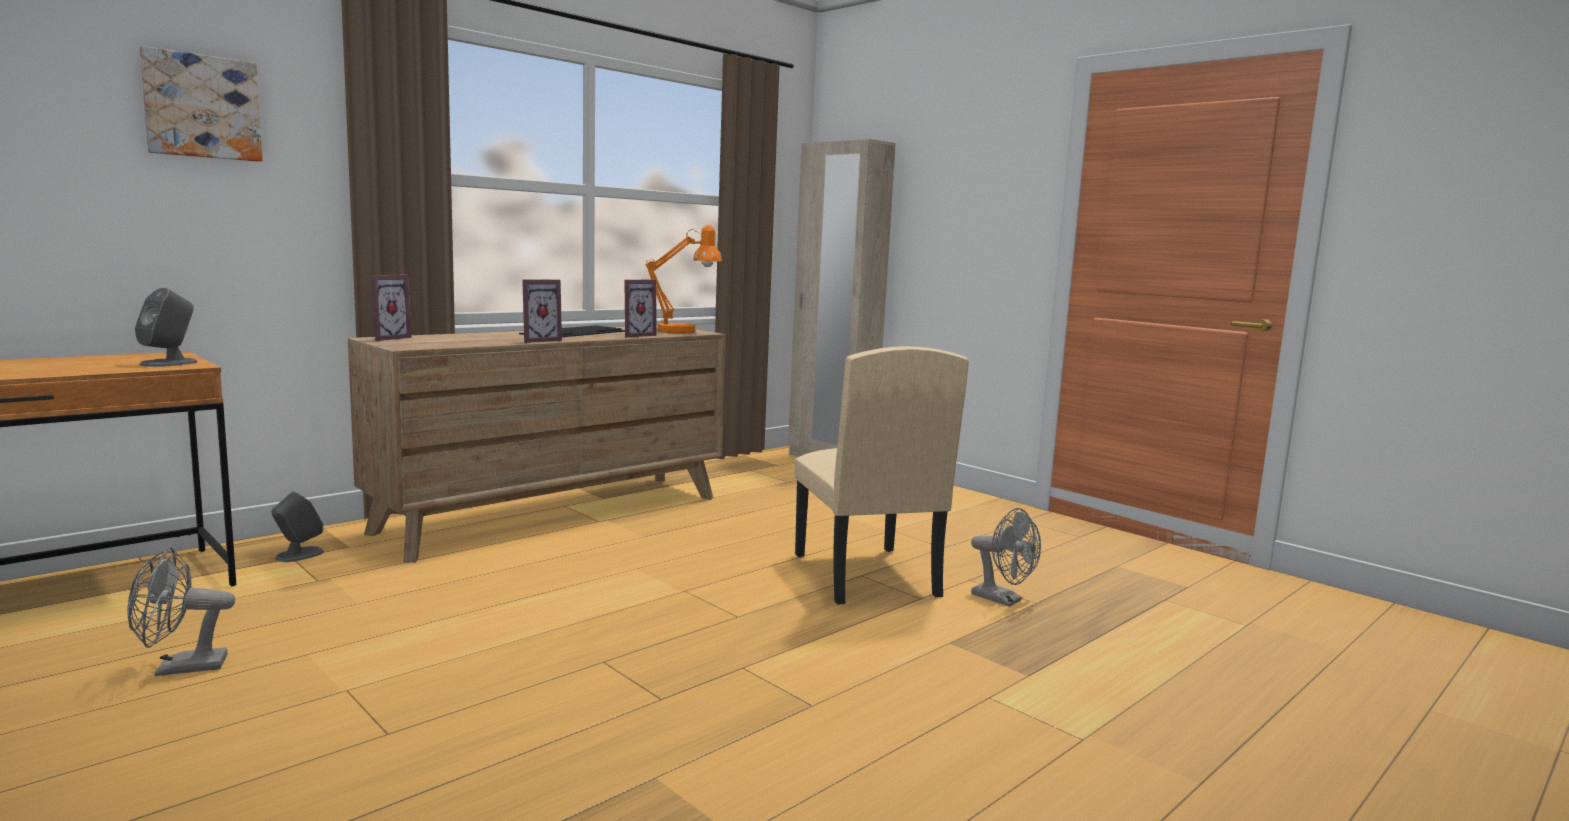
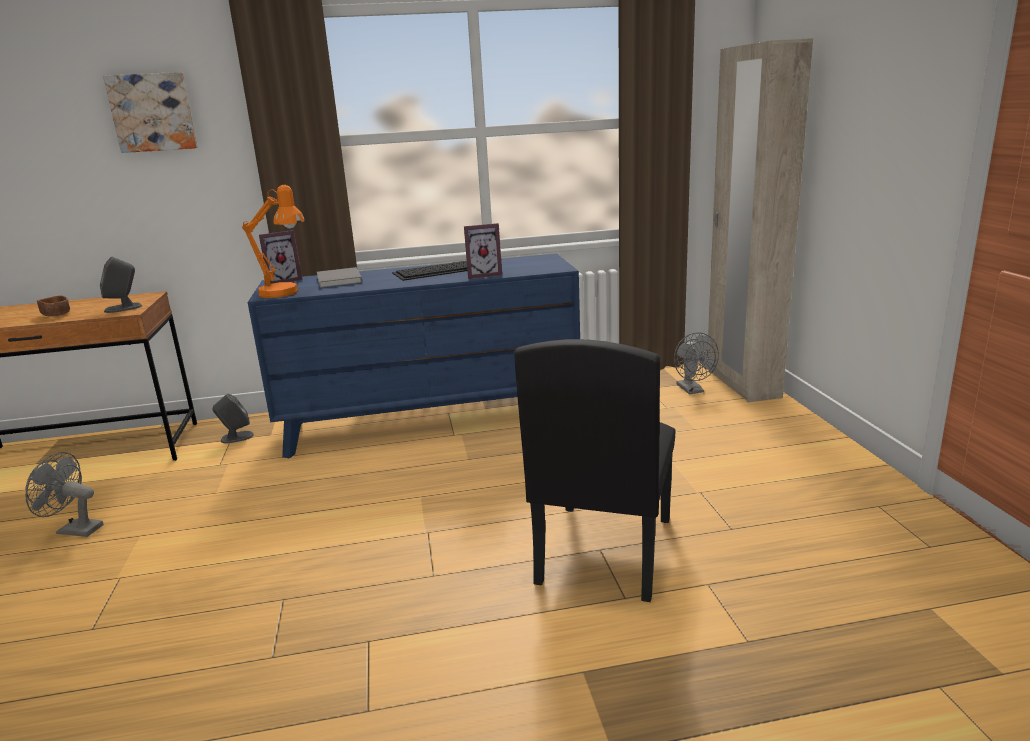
camera: 35 degrees right, 10 degrees up
brown dresser [348,325,726,563] -> blue dresser [248,253,580,458]
picture frame [522,280,562,343] -> none
orange table lamp [646,225,722,334] -> orange table lamp moved to [242,185,305,298]
beige chair [795,346,969,605] -> black chair [514,339,675,602]
grey fan [971,508,1041,607] -> grey fan moved to [674,332,719,394]
none -> brown bowl [37,295,70,317]
none -> grey book [317,267,362,288]

